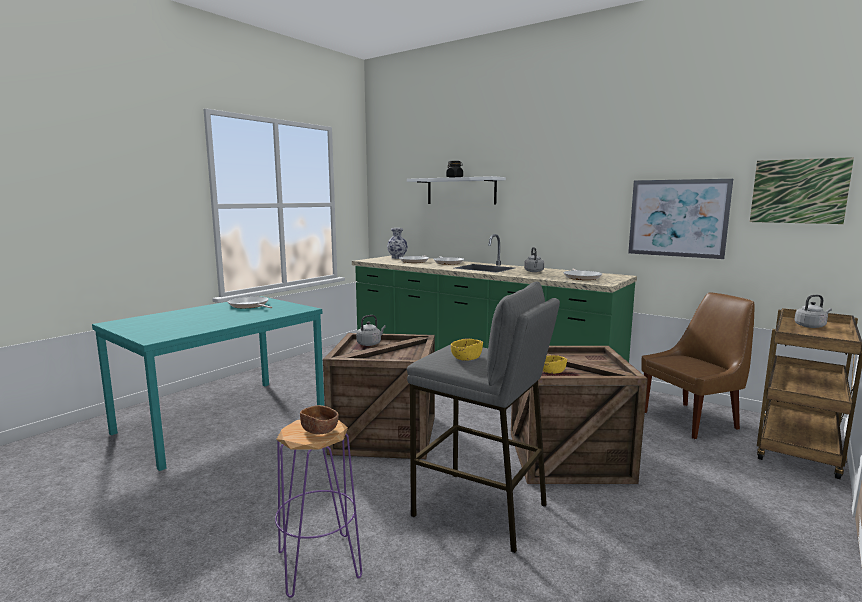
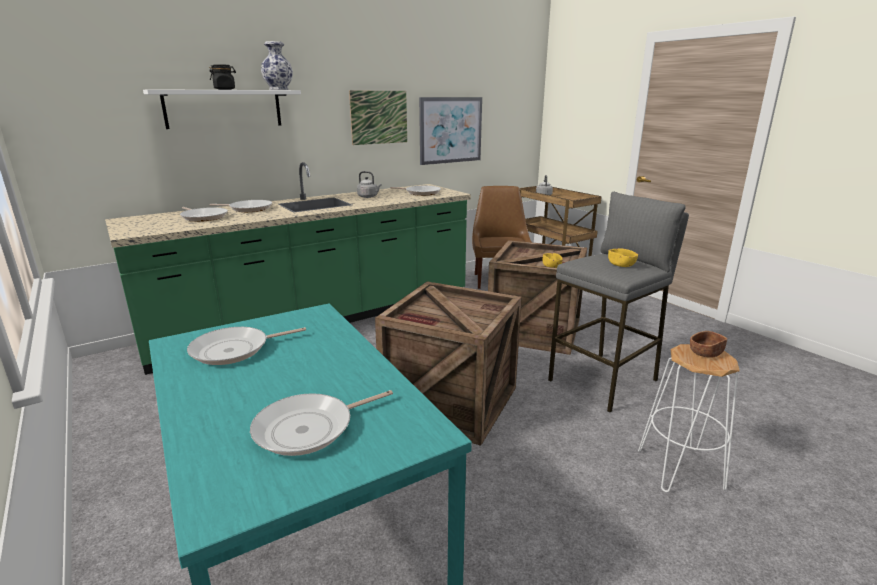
camera: 70 degrees left, 10 degrees up
purple stool [275,420,362,598] -> white stool [638,344,740,492]
grey kettle [356,315,386,346] -> none
vase [387,228,408,259] -> vase moved to [261,41,293,90]
picture [750,157,854,224] -> picture moved to [349,91,407,145]
none -> frying pan [250,390,393,456]

